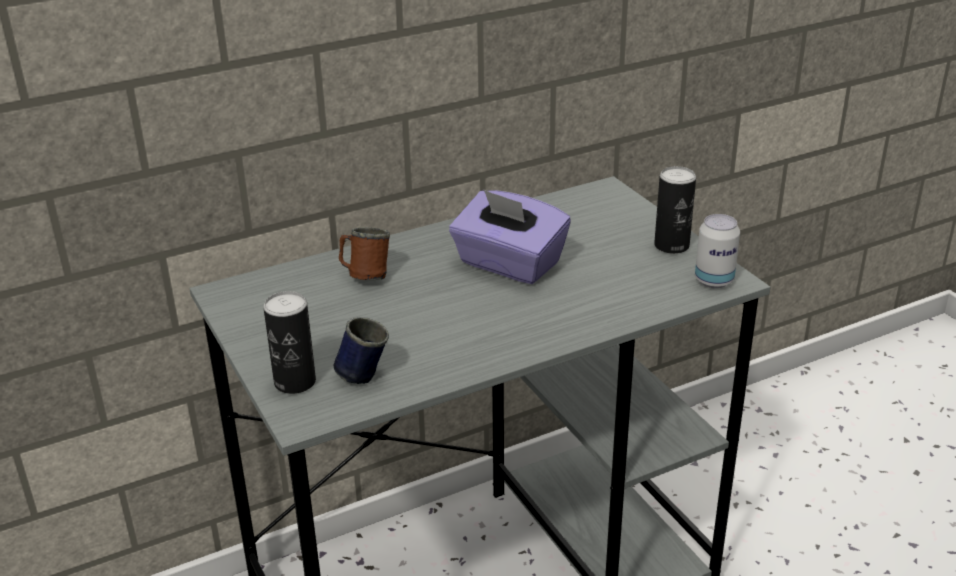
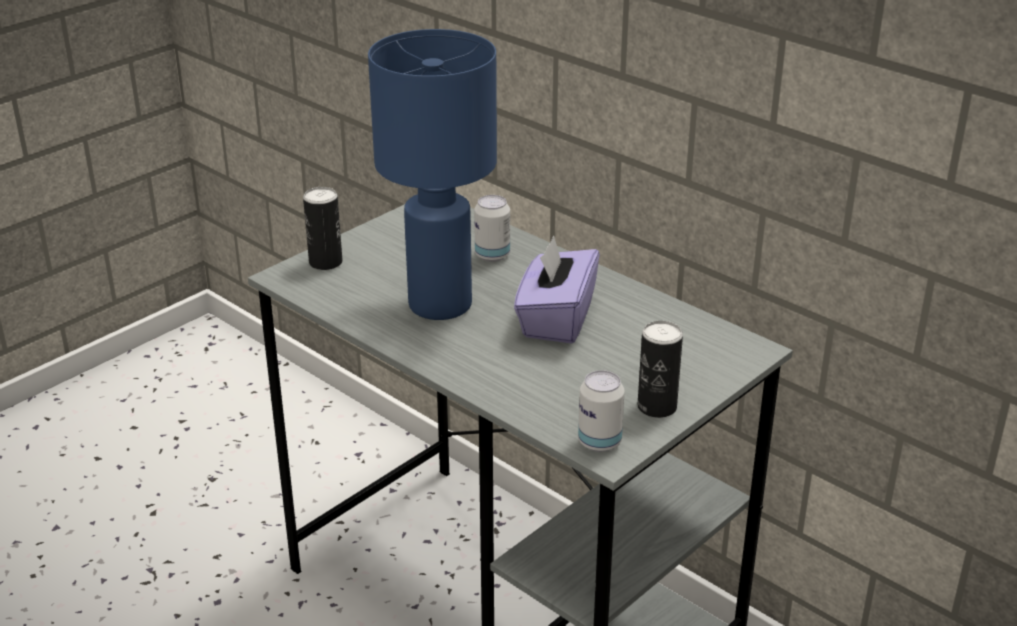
camera: 70 degrees right, 0 degrees up
blue mug [333,317,389,384] -> none
brown mug [339,227,390,280] -> can [474,195,510,262]
none -> blue table lamp [368,29,497,320]

